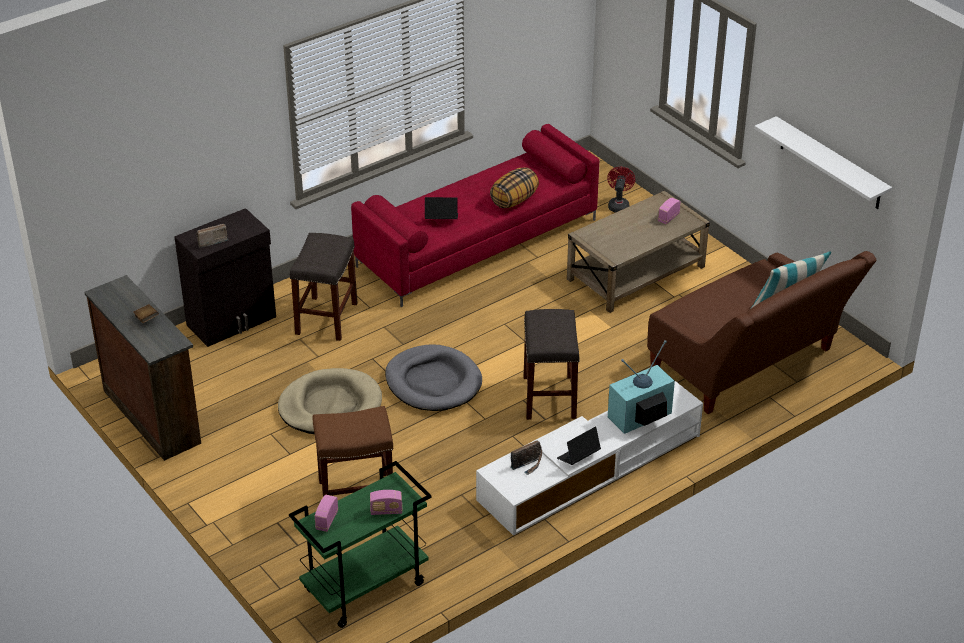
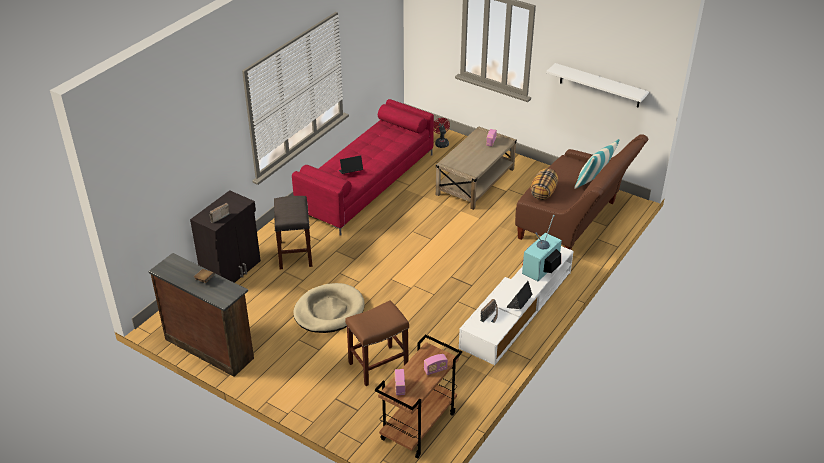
camera: 20 degrees left, 0 degrees up
green cart [289,461,432,628] -> brown cart [375,334,462,459]
grey dog bed [385,344,482,411] -> none
pillow [490,167,539,208] -> pillow moved to [531,168,558,200]
grey stool [523,309,580,420] -> none

